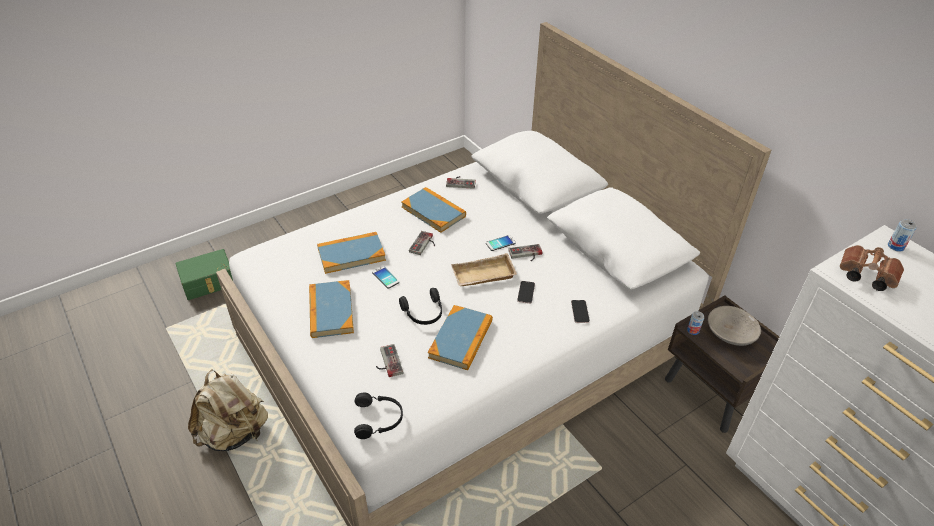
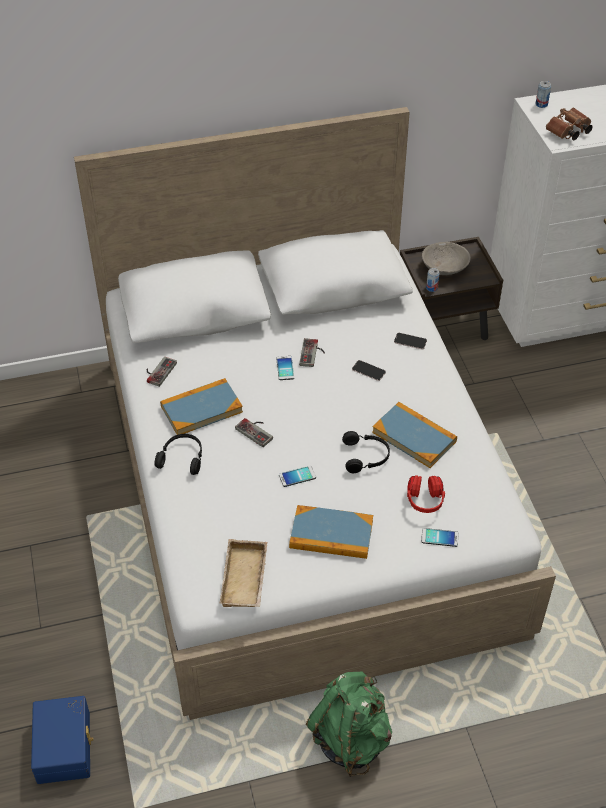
camera: 70 degrees left, 5 degrees up
green storage box [175,249,233,300] -> blue storage box [31,696,94,784]
beige backpack [188,369,268,451] -> green backpack [306,672,392,777]
book [317,232,386,274] -> none
black headphones [354,393,403,439] -> black headphones moved to [155,434,202,475]
game controller [376,344,403,377] -> red headphones [407,475,445,513]
beige tray [451,253,517,286] -> beige tray moved to [220,539,267,607]
none -> phone [421,528,458,547]

